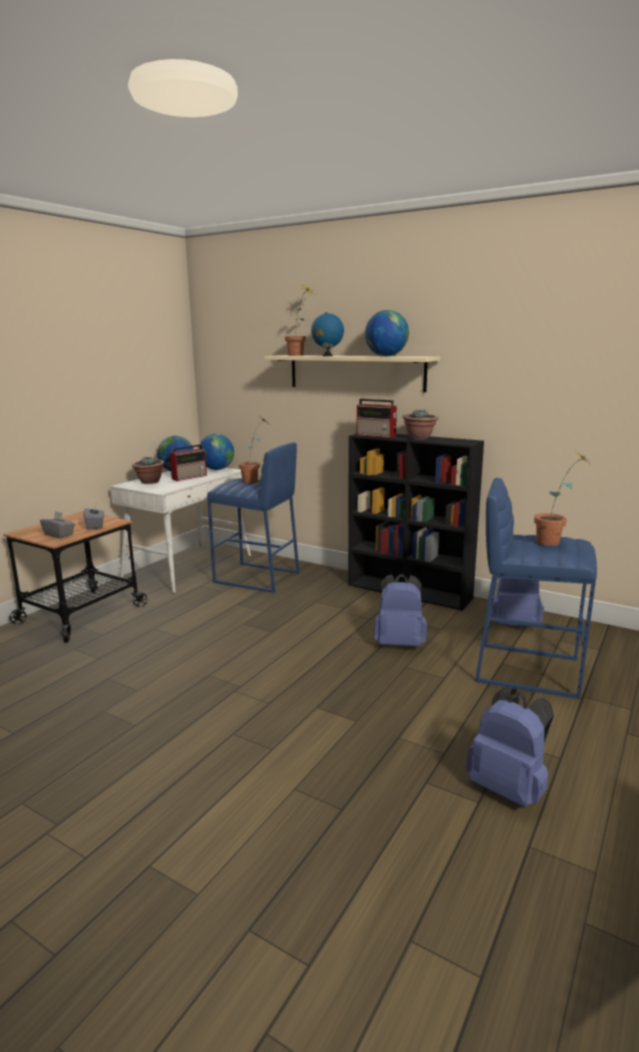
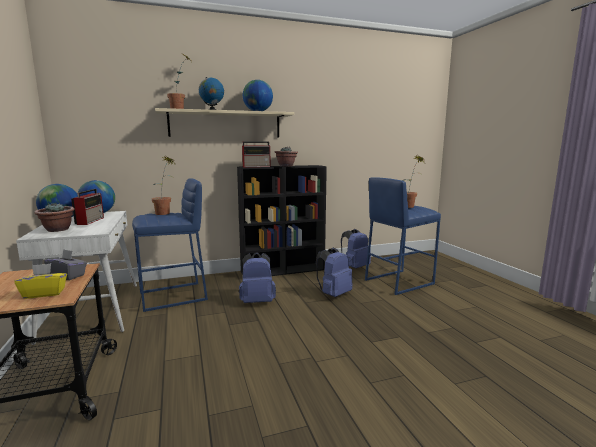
camera: 50 degrees left, 5 degrees down
grey tissue box [40,511,75,538] -> yellow tissue box [14,263,67,299]
blue backpack [466,687,554,808] -> blue backpack moved to [239,252,276,303]

